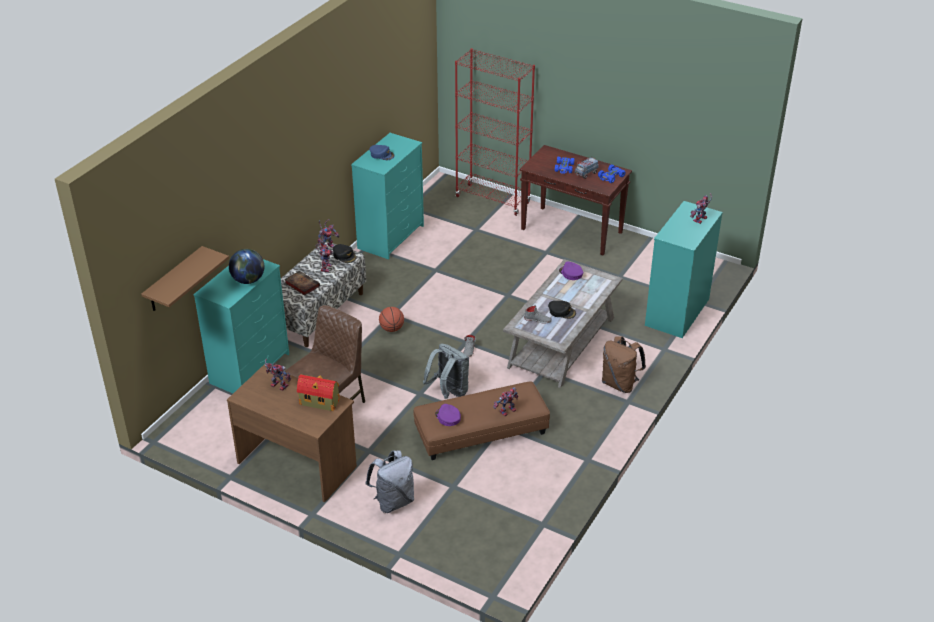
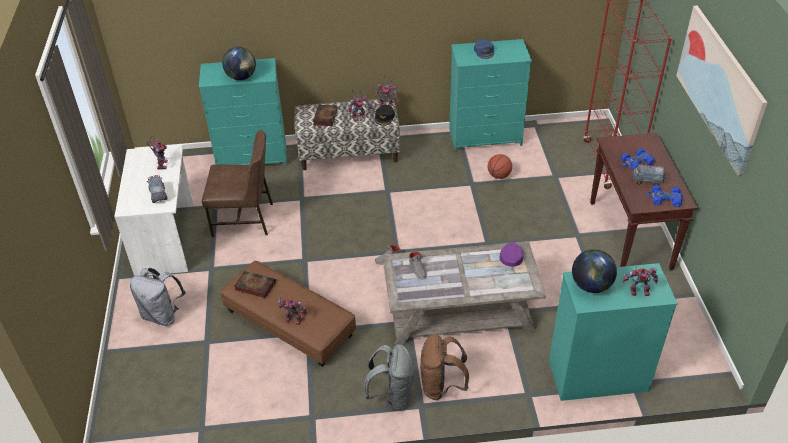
camera: 55 degrees right, 5 degrees up
brown shelf [141,246,229,311] -> none
brown desk [227,364,357,502] -> white desk [114,145,194,276]
toy house [297,374,340,411] -> toy truck [147,175,168,203]
basketball [379,307,404,332] -> basketball moved to [488,154,512,179]
grey backpack [423,344,469,399] -> grey backpack moved to [364,344,414,410]
purple cap [435,404,461,426] -> book [234,271,276,298]
black cap [548,301,576,319] -> none
none -> globe [572,249,617,293]
none -> picture [676,6,767,177]

